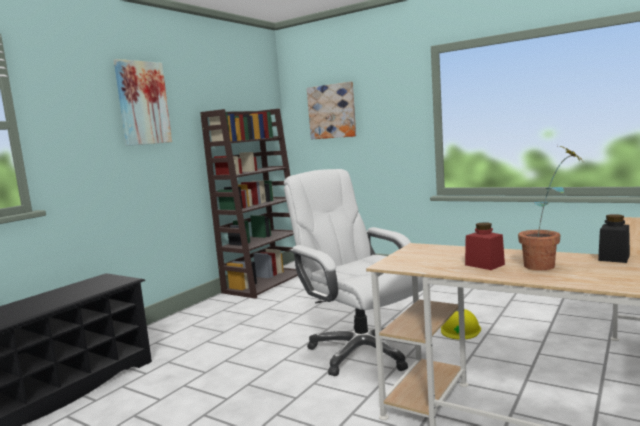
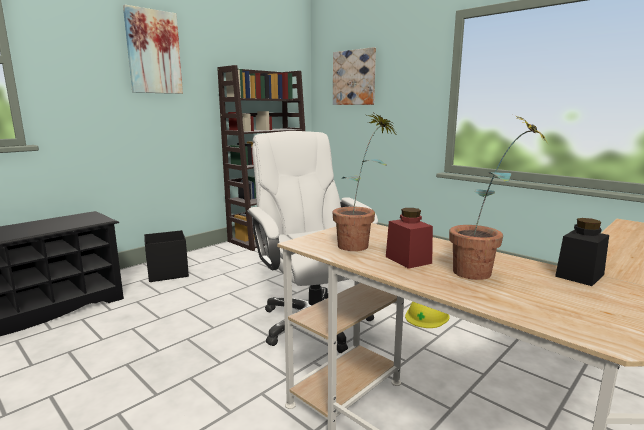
camera: 10 degrees right, 5 degrees up
none -> black storage box [144,230,189,282]
none -> potted plant [332,111,396,251]

